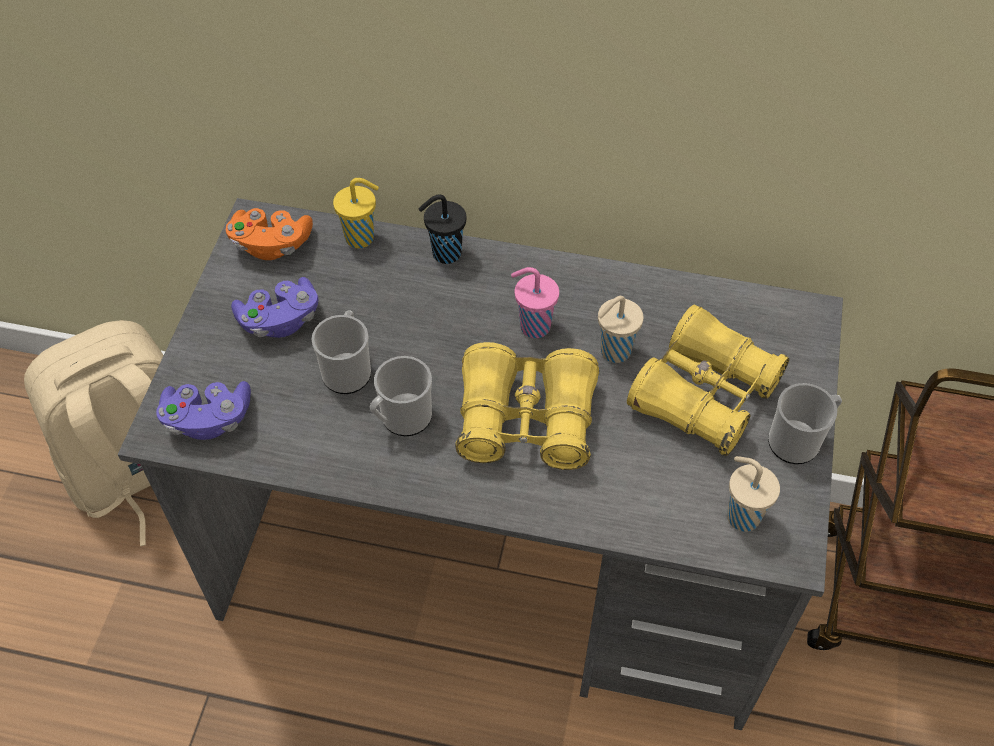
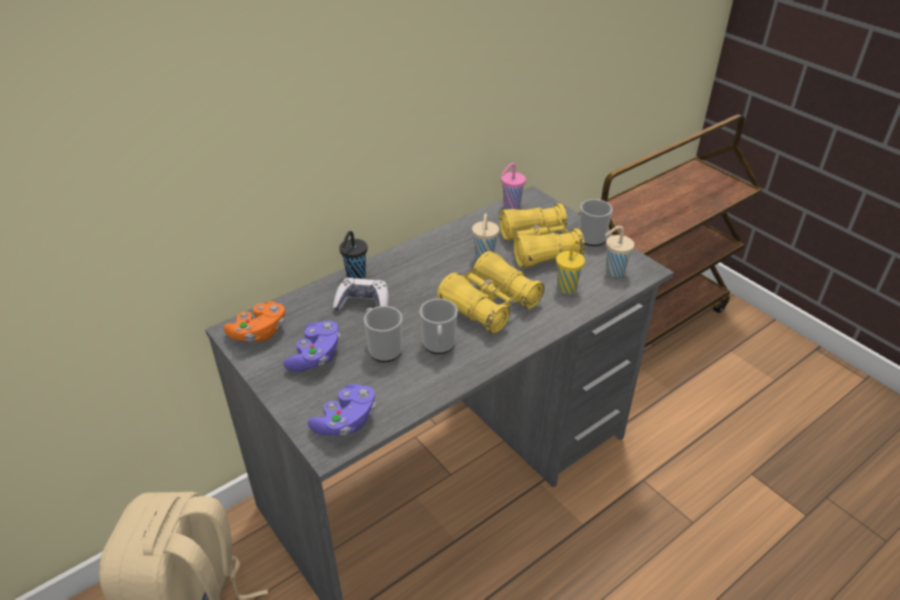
camera: 50 degrees left, 15 degrees down
yellow cup [333,178,379,248] -> yellow cup moved to [556,239,585,294]
pink cup [511,267,559,338] -> pink cup moved to [501,163,526,209]
none -> game controller [333,278,389,311]

